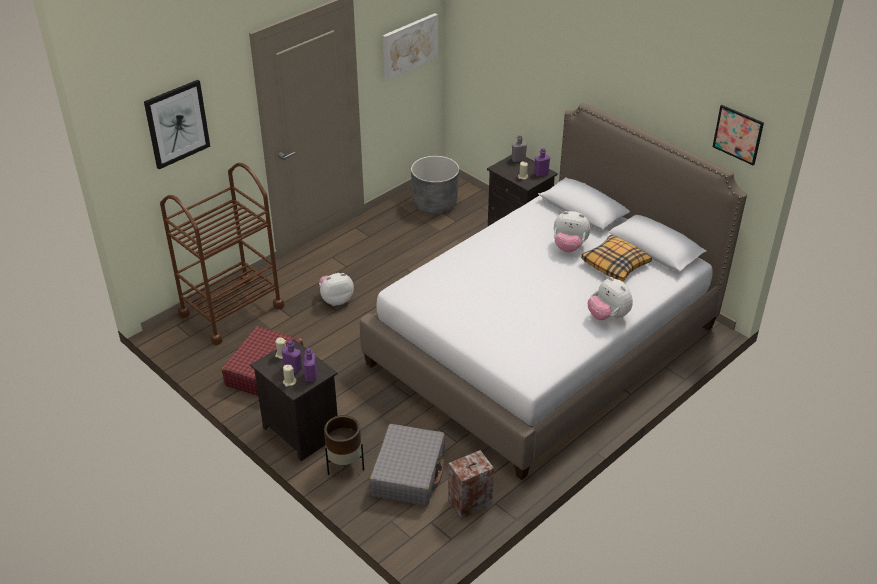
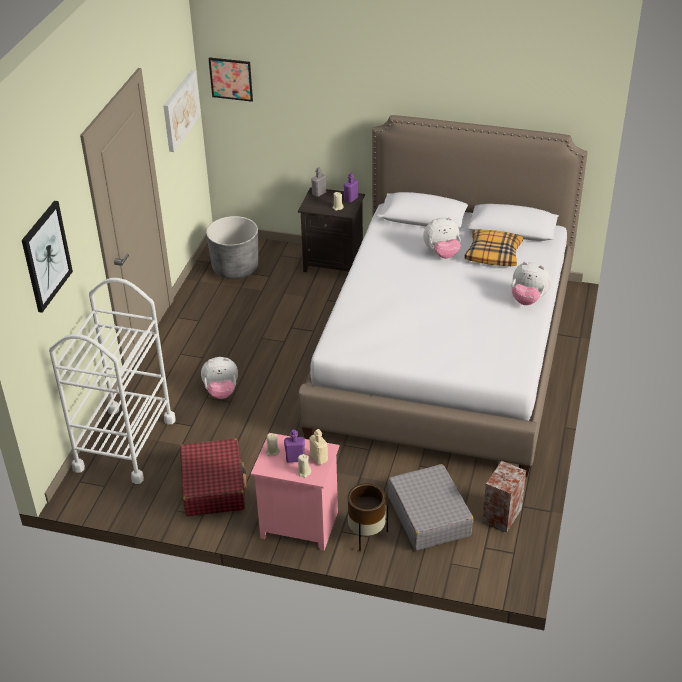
camera: 30 degrees left, 0 degrees up
brown cart [160,163,284,345] -> white cart [49,278,176,484]
black nightstand [250,339,338,461] -> pink nightstand [251,433,339,551]
purple bottle [303,348,317,381] -> beige bottle [309,429,328,465]
plush toy [319,273,354,306] -> plush toy turned 135 degrees counterclockwise [201,357,238,399]
picture [713,105,764,165] -> picture moved to [208,57,253,102]

